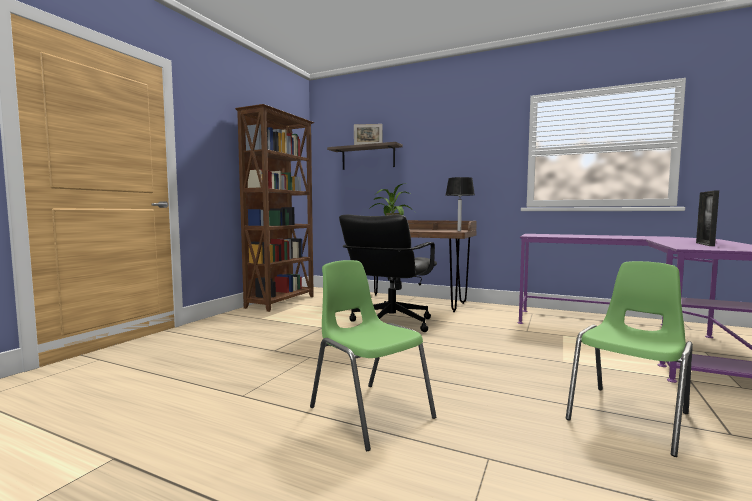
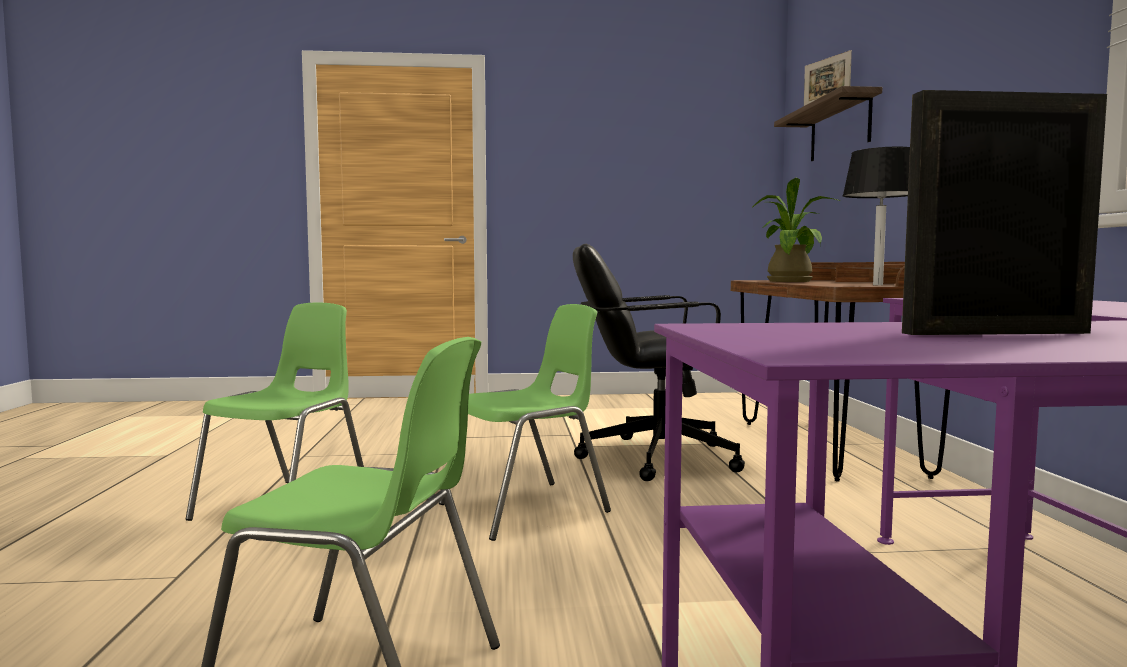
camera: 60 degrees right, 0 degrees up
brown bookcase [235,104,314,312] -> none
none -> green chair [439,304,611,541]

